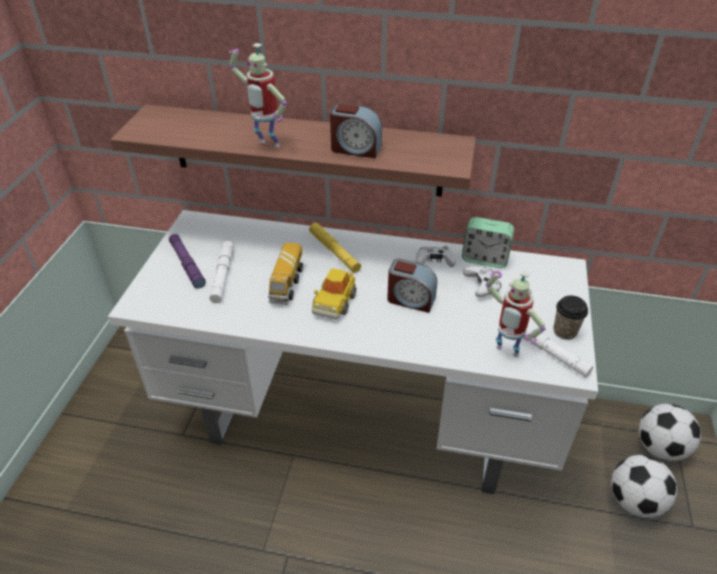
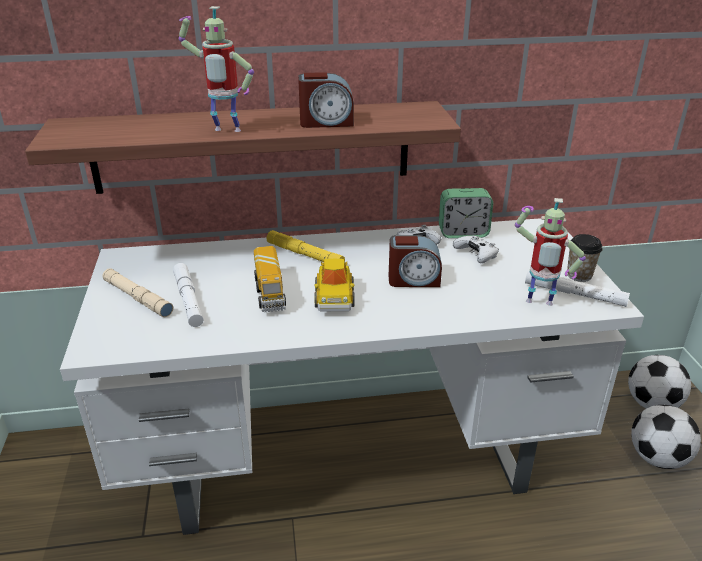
camera: 20 degrees left, 10 degrees down
purple flashlight [169,234,206,288] -> beige flashlight [102,268,173,317]

